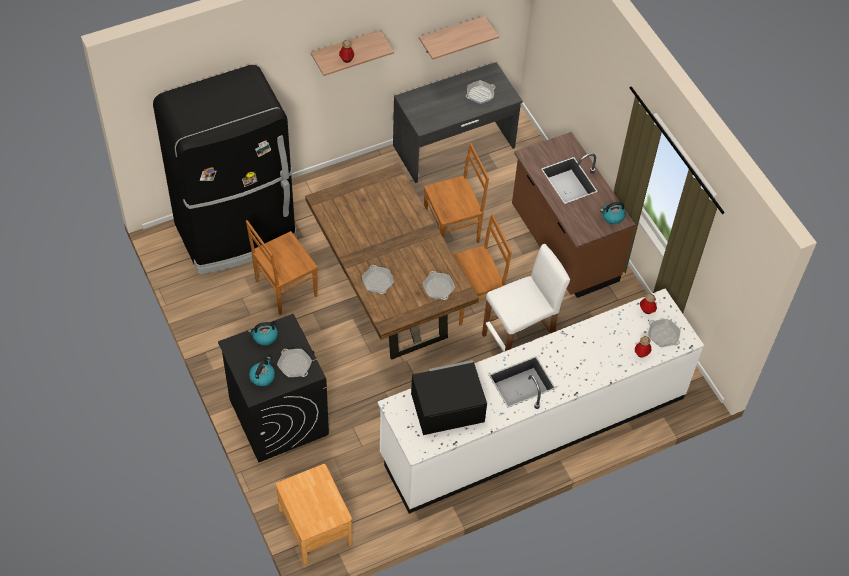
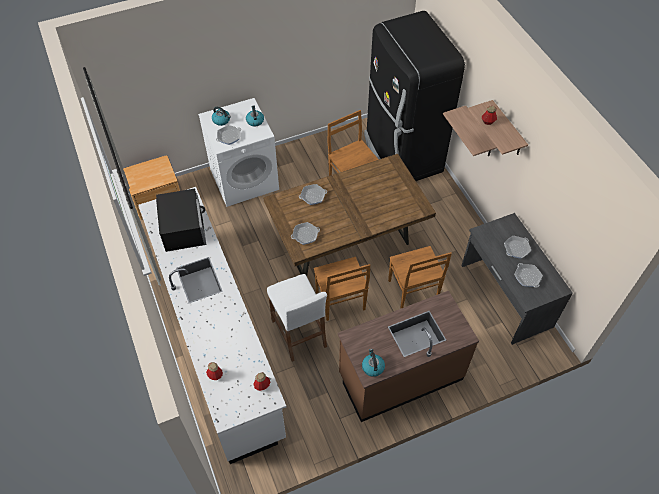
camera: 95 degrees right, 0 degrees up
black washing machine [218,314,329,463] -> white washing machine [198,98,279,207]
shelf [419,16,499,60] -> shelf moved to [443,106,497,156]
frying pan [648,319,680,347] -> frying pan moved to [504,236,531,259]

